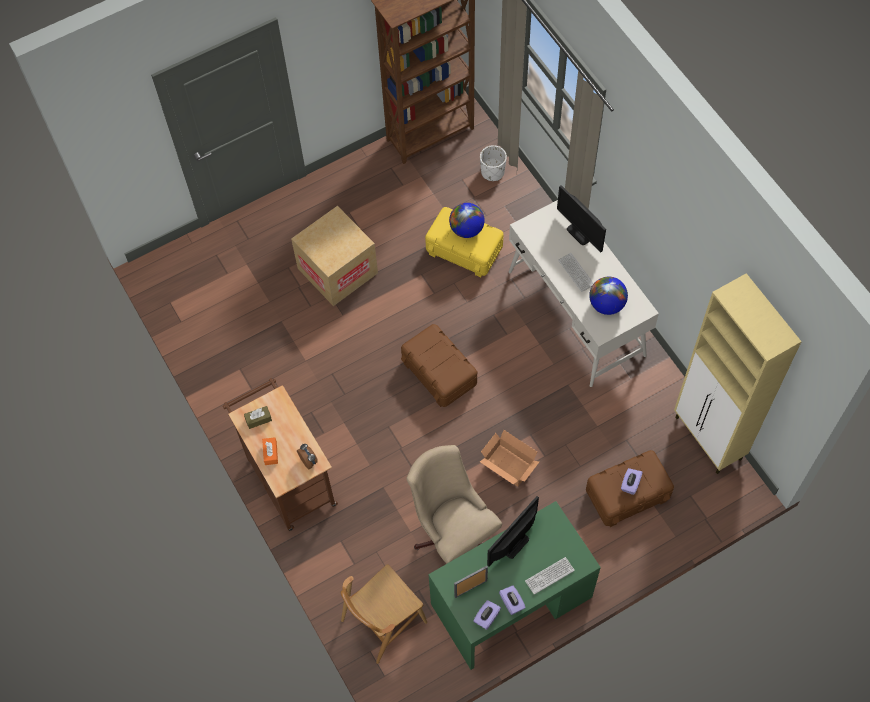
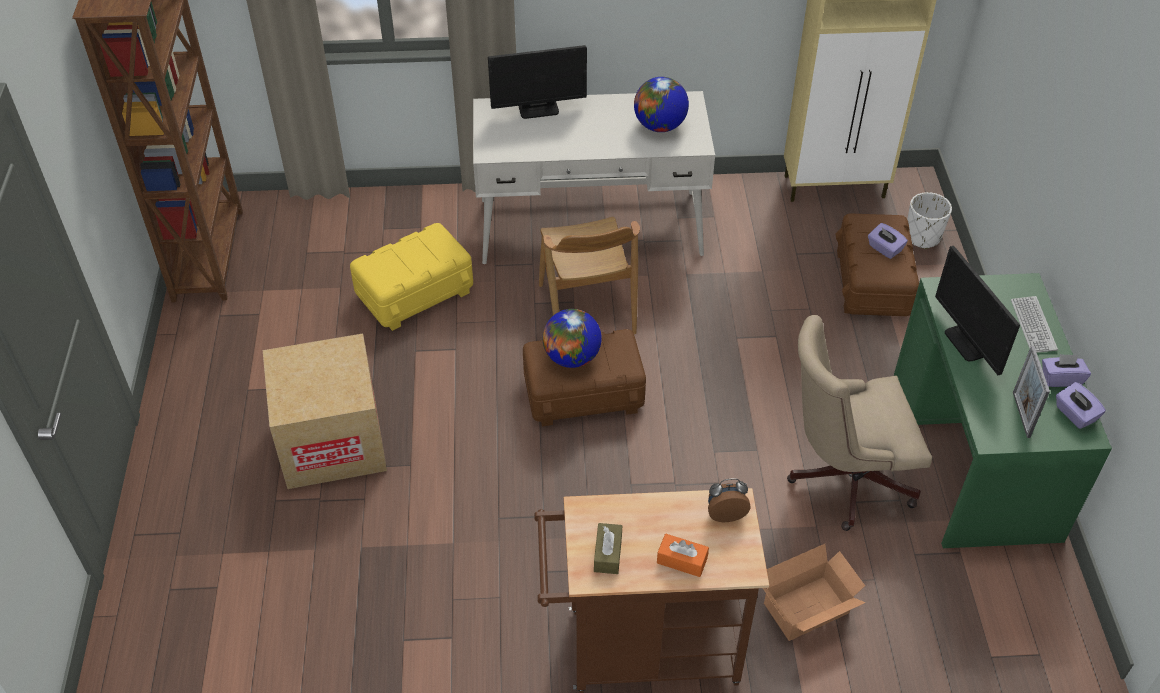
camera: 65 degrees left, 15 degrees down
brown chair [341,564,427,664] -> brown chair moved to [539,217,640,334]
globe [449,203,485,238] -> globe moved to [543,309,602,368]
white planter [480,145,507,181] -> white planter moved to [907,192,952,249]
cardboard box [480,430,539,487] -> cardboard box moved to [763,544,866,641]
keyboard [558,252,594,292] -> none

